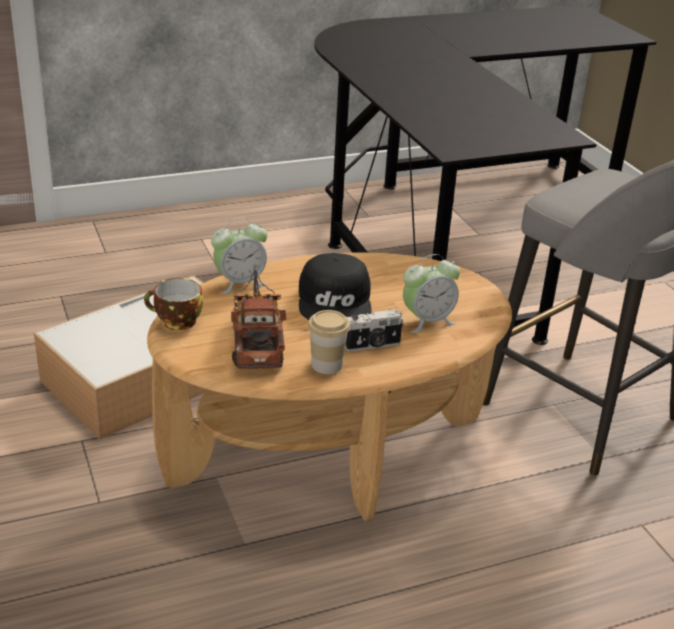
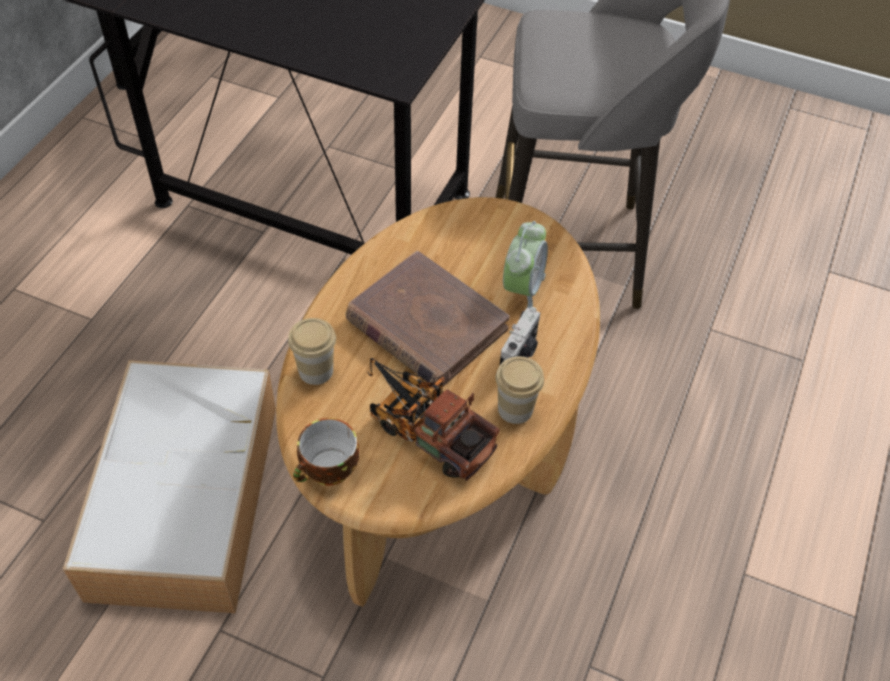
camera: 45 degrees left, 20 degrees up
alarm clock [211,218,267,294] -> cup [288,318,336,385]
black cap [299,253,372,320] -> brown book [345,251,510,386]

